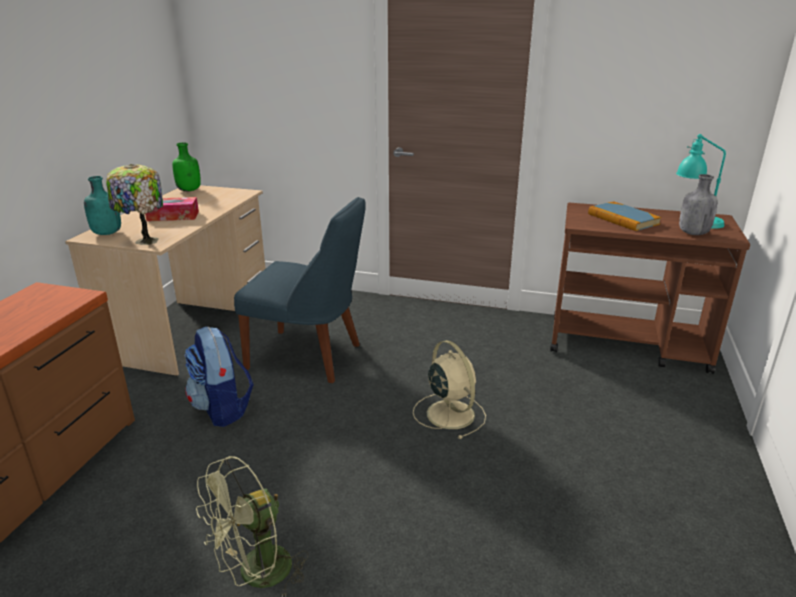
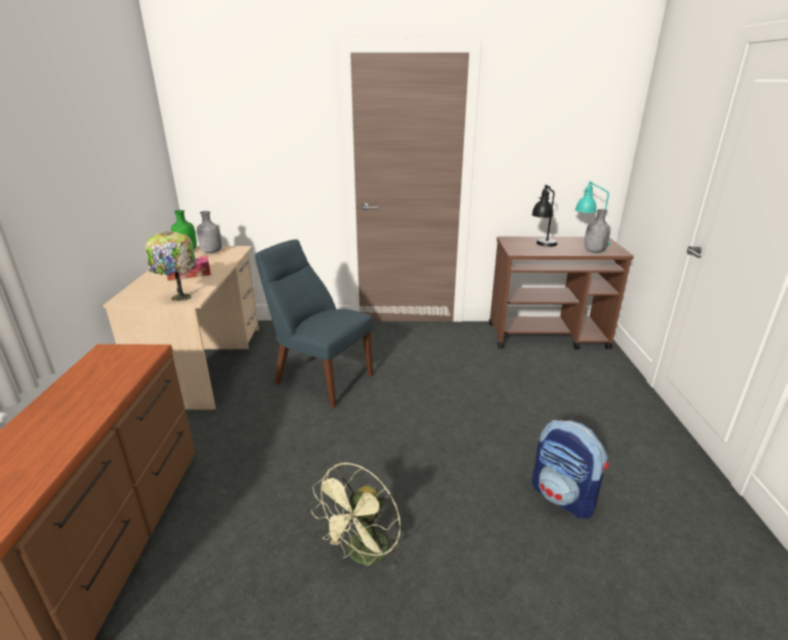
camera: 15 degrees left, 0 degrees up
turquoise bottle [84,176,121,235] -> none
backpack [185,326,254,427] -> backpack moved to [532,420,609,519]
blue chair [234,197,366,383] -> blue chair turned 150 degrees counterclockwise [255,239,373,408]
beige fan [413,340,486,439] -> none
book [588,201,661,231] -> black table lamp [532,185,557,247]
none -> grey bottle [197,211,222,253]

